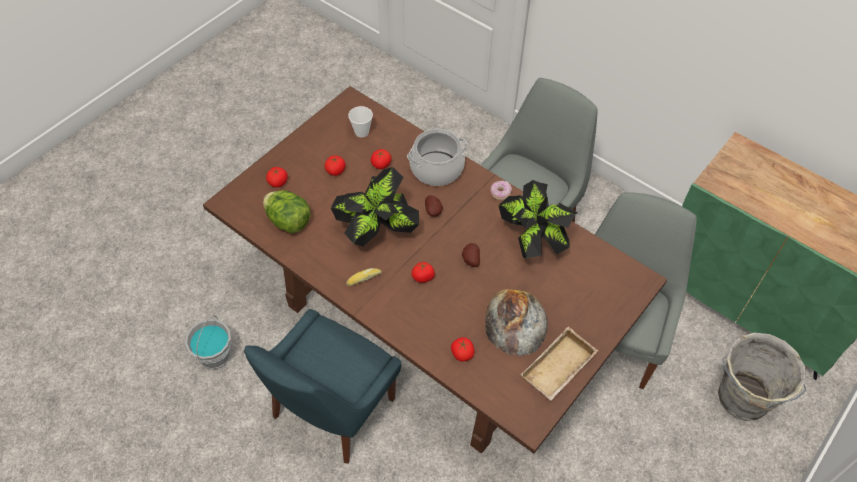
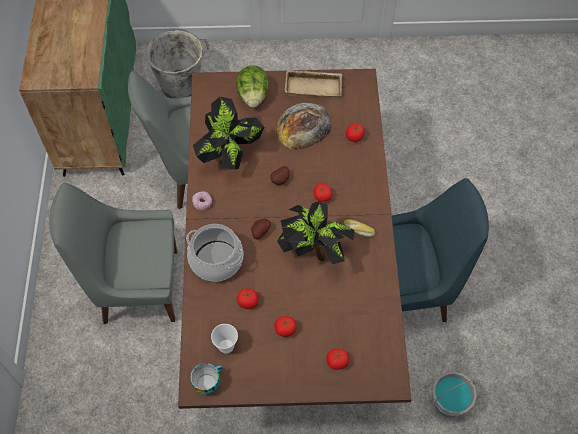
camera: 130 degrees left, 5 degrees up
lettuce [263,190,310,233] -> lettuce moved to [236,65,269,107]
none -> cup [190,363,223,395]

